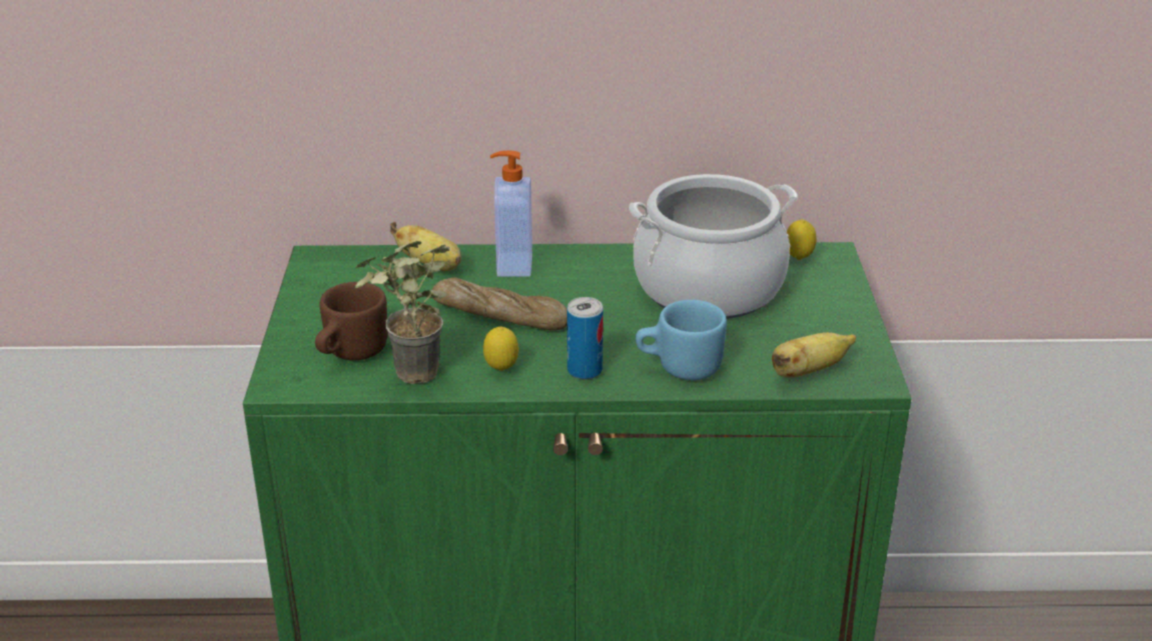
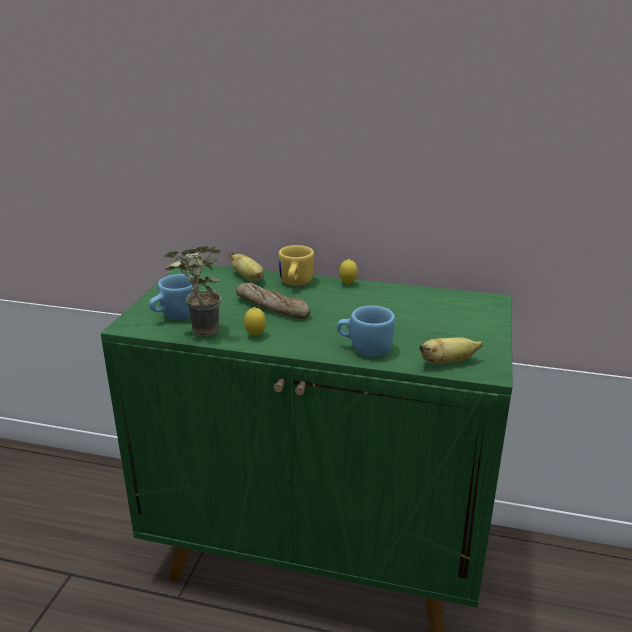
camera: 15 degrees right, 5 degrees down
brown mug [315,282,387,360] -> blue mug [149,274,197,320]
soap dispenser [490,150,532,277] -> yellow mug [278,245,314,286]
can [567,297,603,380] -> none
cooking pot [629,174,798,319] -> none
lemon [787,219,816,260] -> lemon moved to [339,259,358,285]

